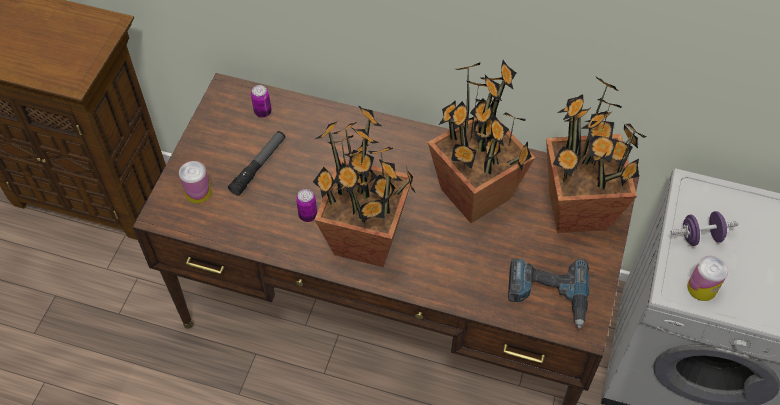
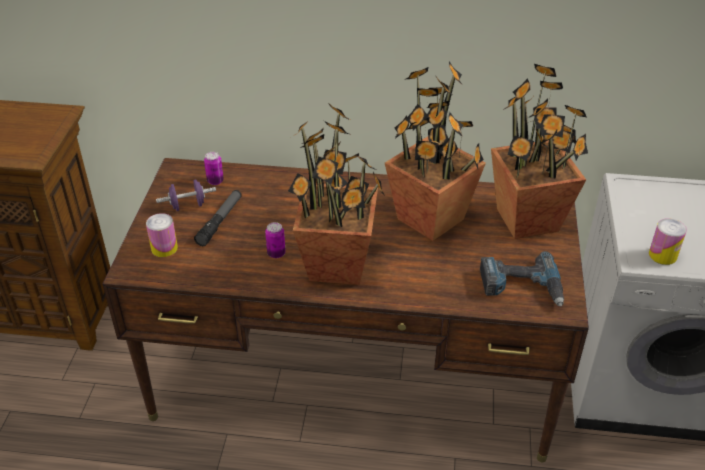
camera: 10 degrees left, 15 degrees down
purple dumbbell [671,211,738,246] -> purple dumbbell moved to [156,179,216,211]

